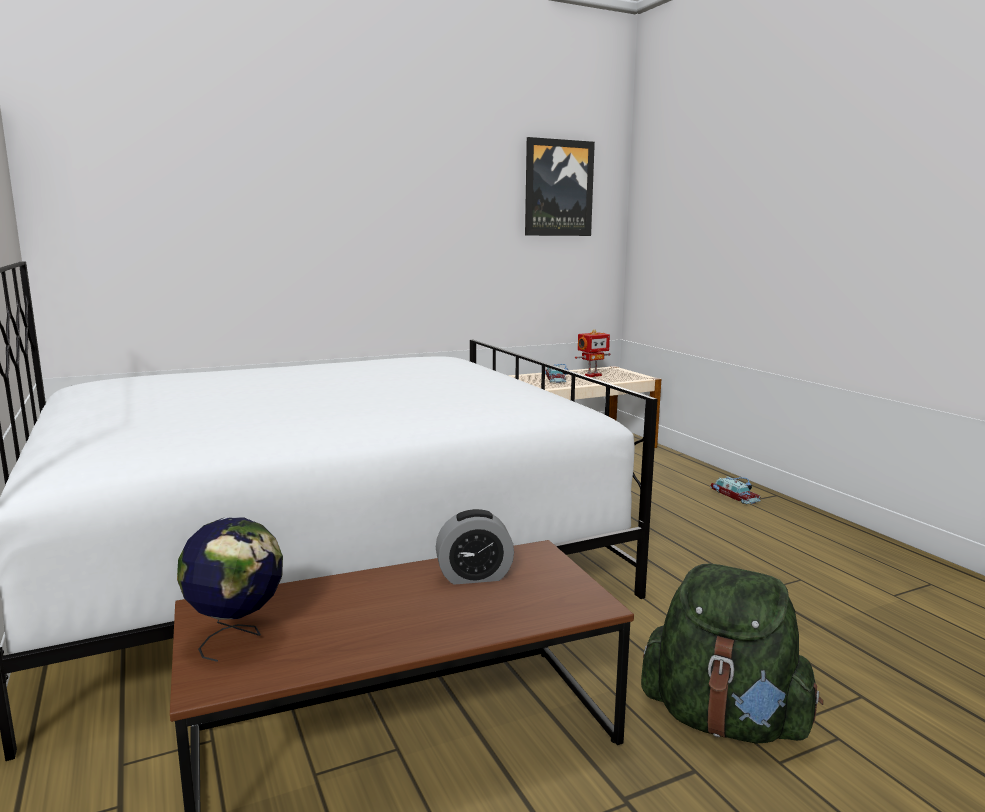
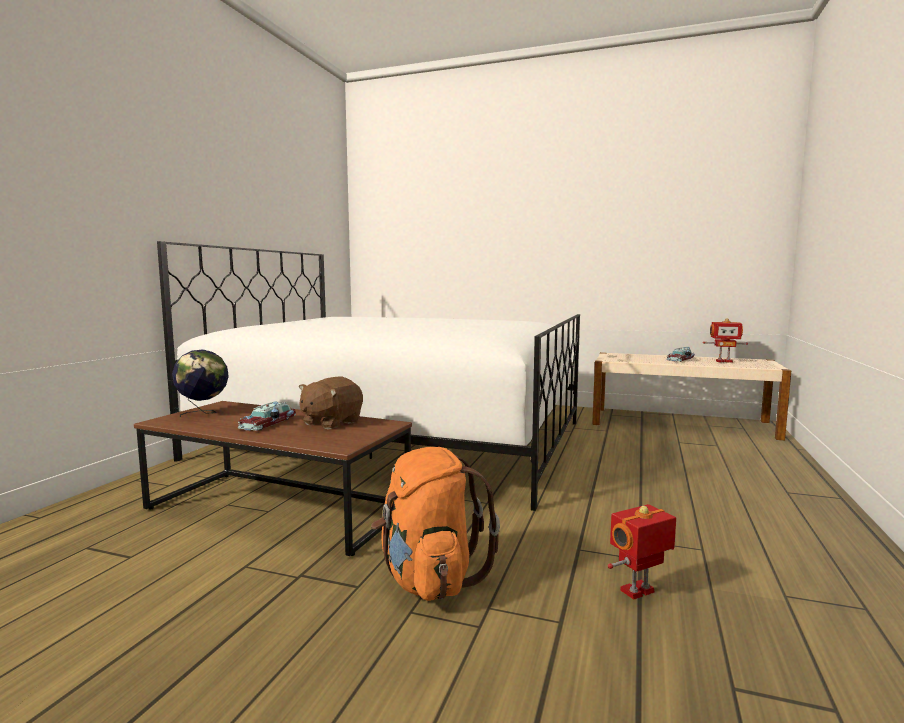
camera: 45 degrees right, 5 degrees down
alarm clock [436,509,514,585] -> brown plush toy [299,377,363,430]
picture [525,137,595,236] -> none
green backpack [641,563,823,743] -> orange backpack [371,447,500,601]
toy car [710,476,761,504] -> toy car moved to [238,401,296,431]
none -> toy robot [608,504,676,600]

